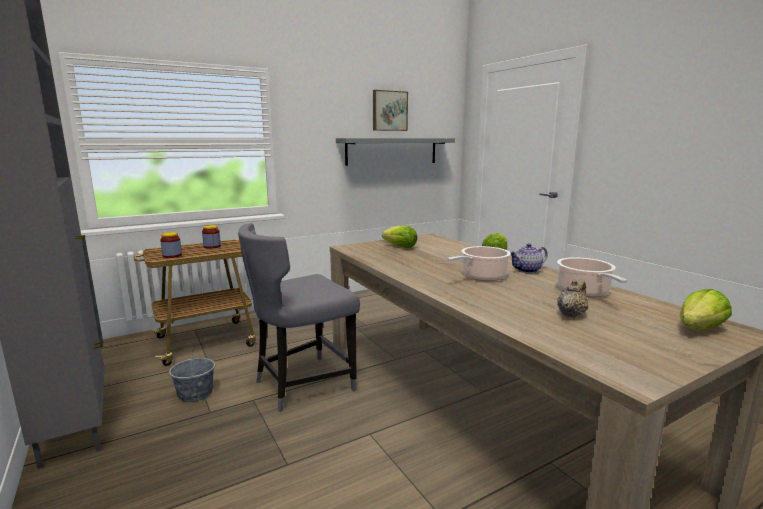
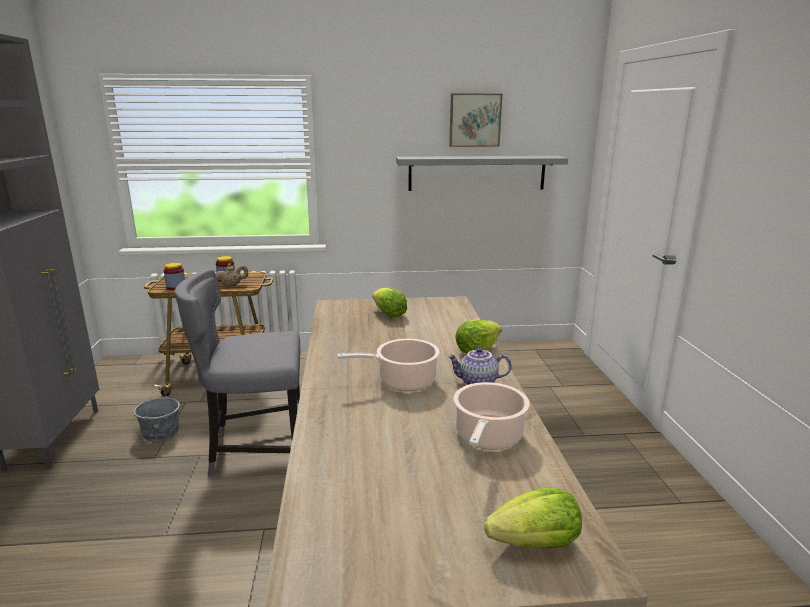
camera: 25 degrees right, 5 degrees up
beige teapot [557,279,588,318] -> beige teapot moved to [215,263,248,287]

